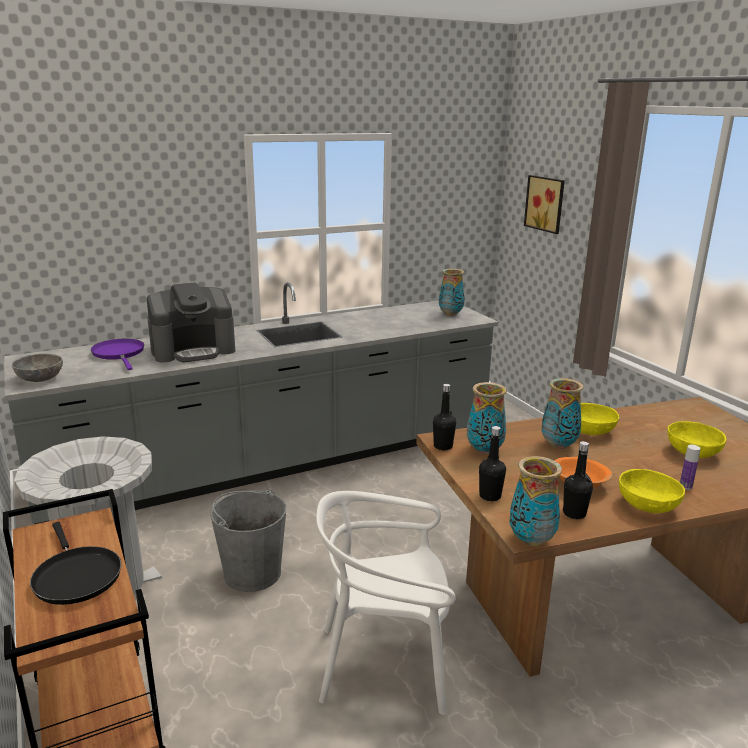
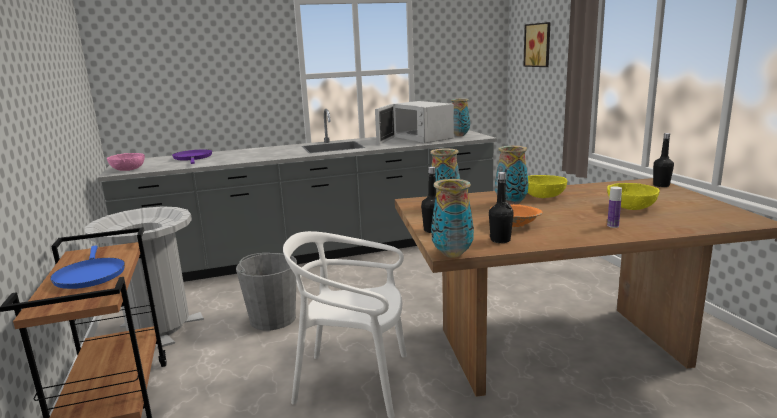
camera: 10 degrees right, 5 degrees down
grey bowl [12,354,63,382] -> pink bowl [107,153,145,171]
black frying pan [30,522,121,605] -> blue frying pan [50,245,125,289]
coffee machine [147,283,235,363] -> none
black bottle [433,384,456,450] -> black bottle moved to [653,133,674,187]
yellow bowl [619,469,685,513] -> none
none -> white microwave [375,101,454,145]

